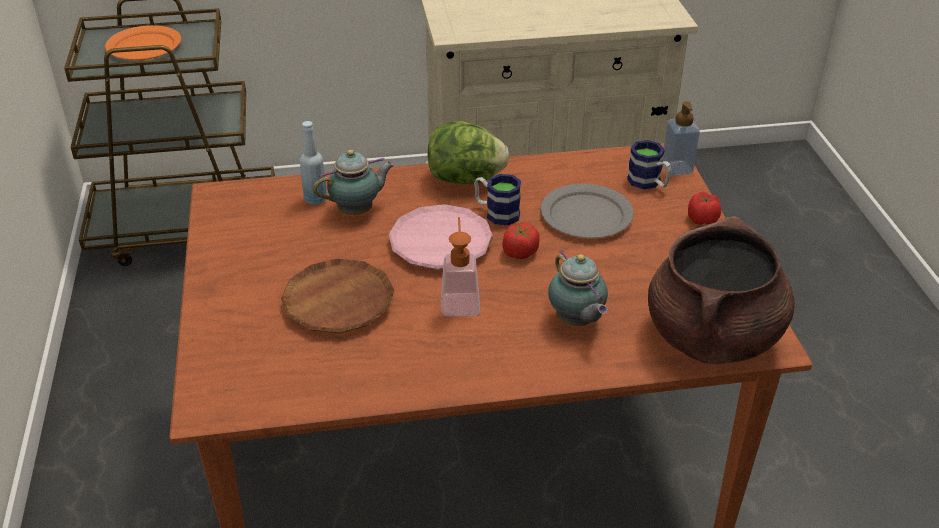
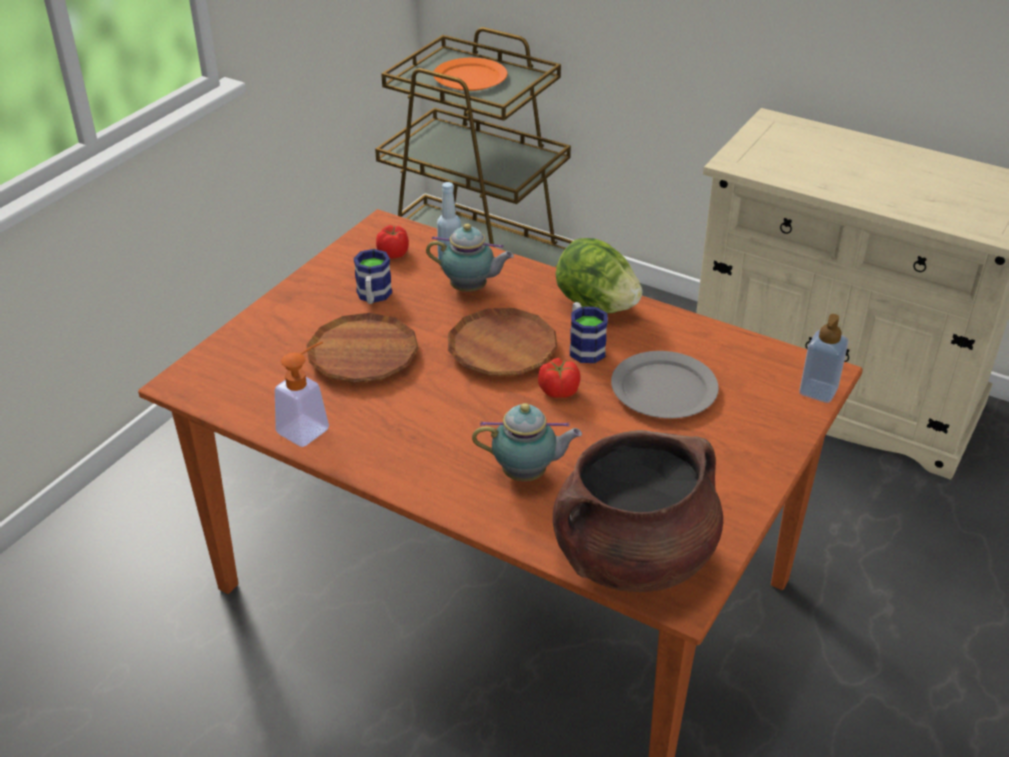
camera: 40 degrees right, 0 degrees up
pink plate [388,204,493,270] -> brown plate [448,308,557,376]
soap dispenser [441,217,480,316] -> soap dispenser moved to [275,342,329,447]
teapot [548,250,608,326] -> teapot turned 105 degrees counterclockwise [472,403,582,482]
mug [627,140,671,189] -> mug moved to [353,249,392,304]
tomato [688,192,721,225] -> tomato moved to [376,225,409,259]

